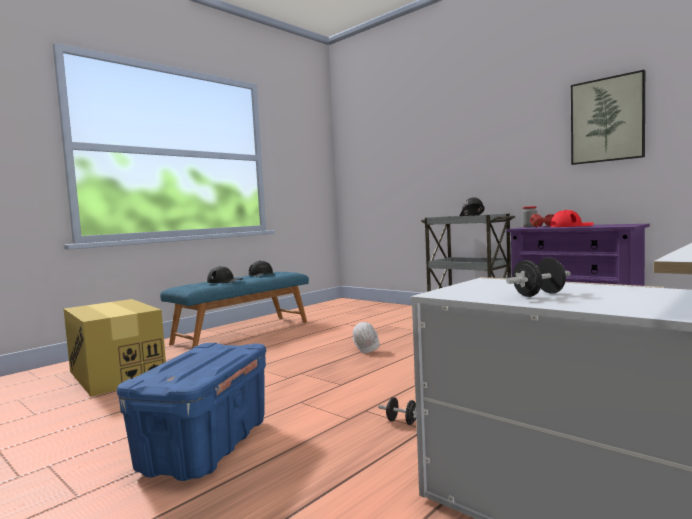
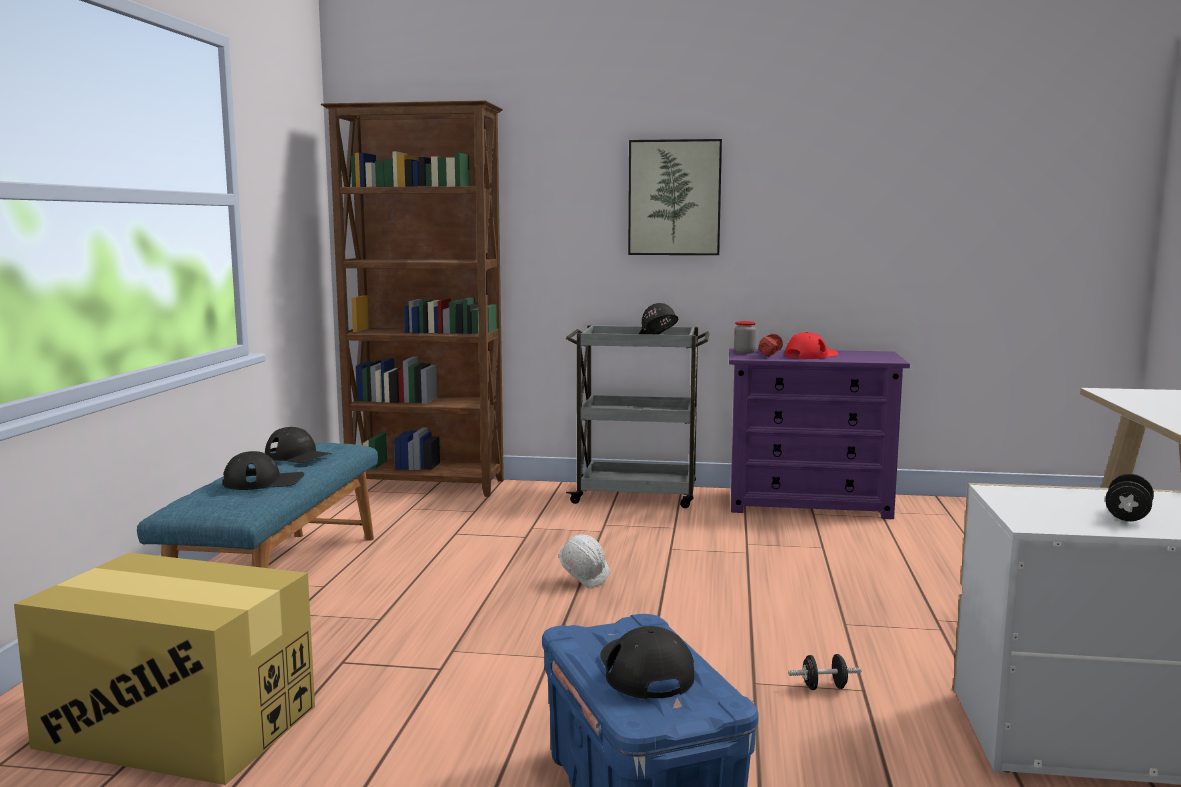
camera: 35 degrees left, 5 degrees up
picture [571,70,645,165] -> picture moved to [628,139,722,255]
none -> brown bookcase [321,100,504,497]
none -> black cap [600,626,694,699]

